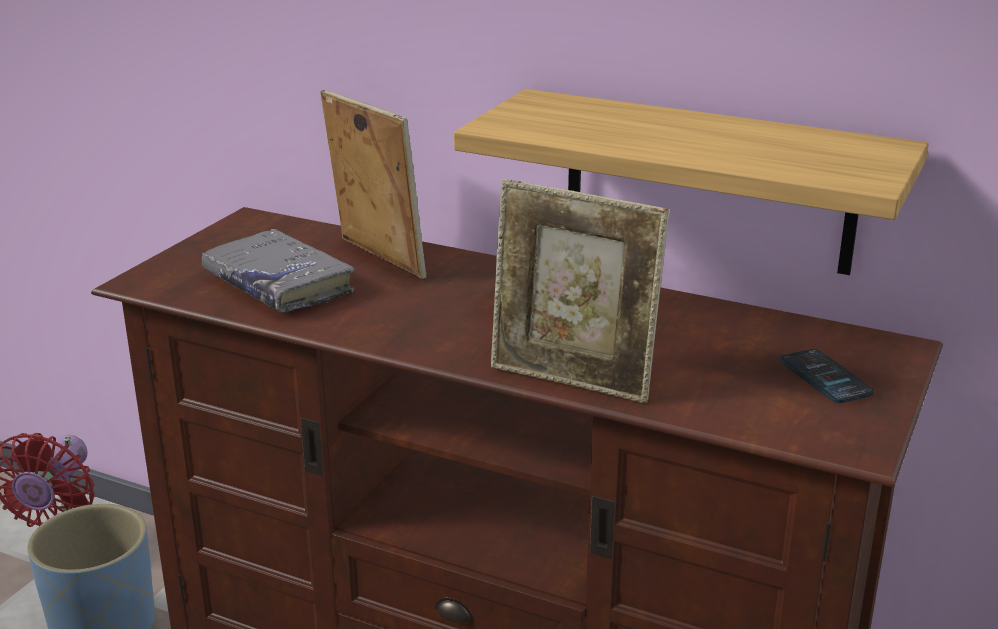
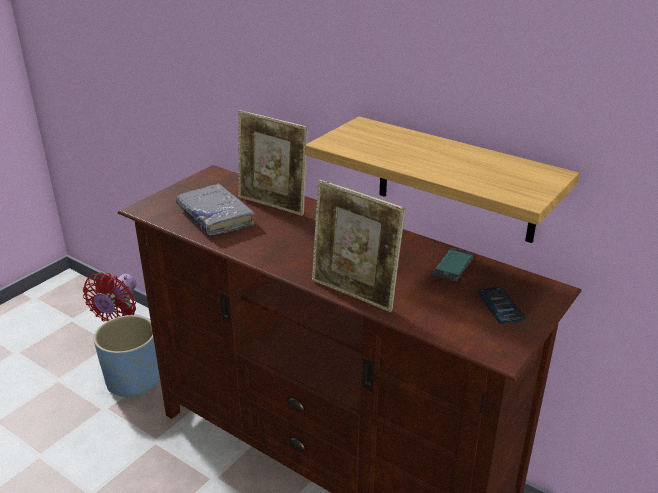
camera: 10 degrees right, 5 degrees up
picture frame [320,90,426,279] -> picture frame turned 150 degrees clockwise [238,110,308,216]
none -> phone [433,248,474,281]

